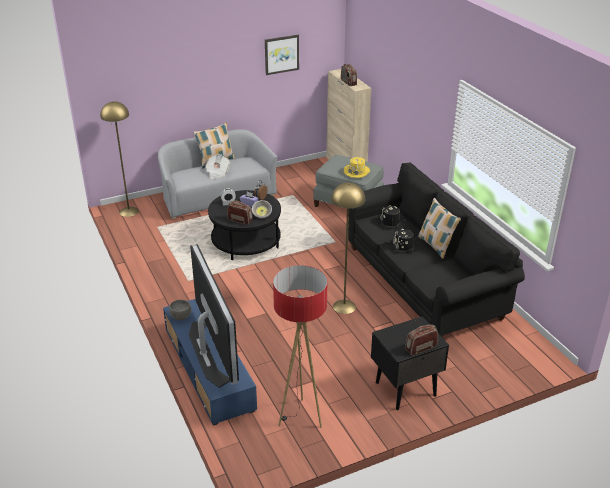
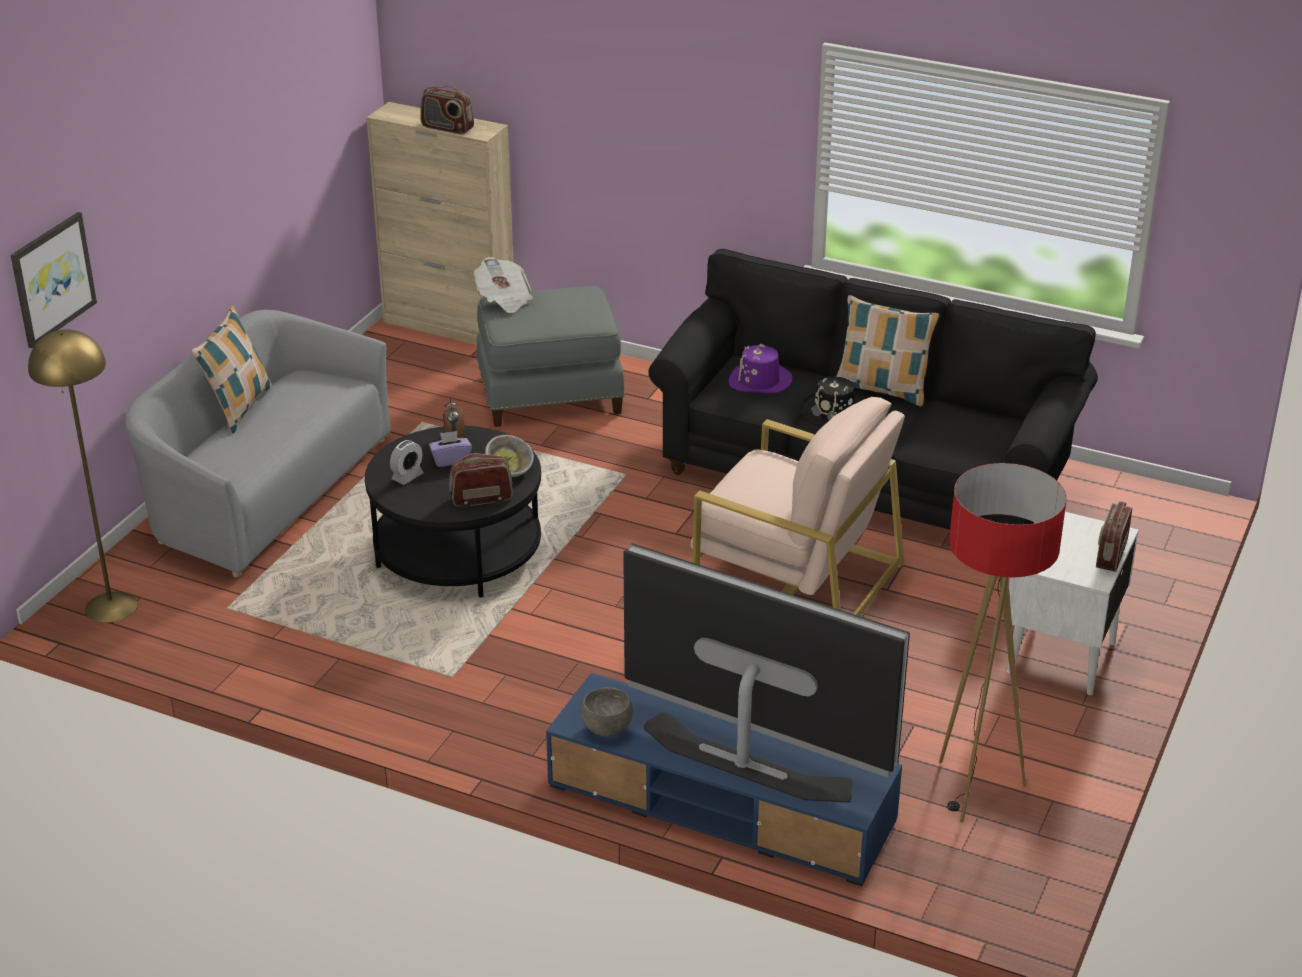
camera: 40 degrees left, 0 degrees up
newspaper [206,154,230,179] -> newspaper moved to [474,257,533,313]
picture [265,35,299,75] -> picture moved to [11,212,97,348]
yellow floor lamp [331,182,365,314] -> beige armchair [691,397,905,616]
yellow hat [344,157,370,178] -> none
black nightstand [371,316,449,410] -> white nightstand [1007,512,1139,695]
black hat [376,205,406,229] -> purple hat [729,344,792,394]

